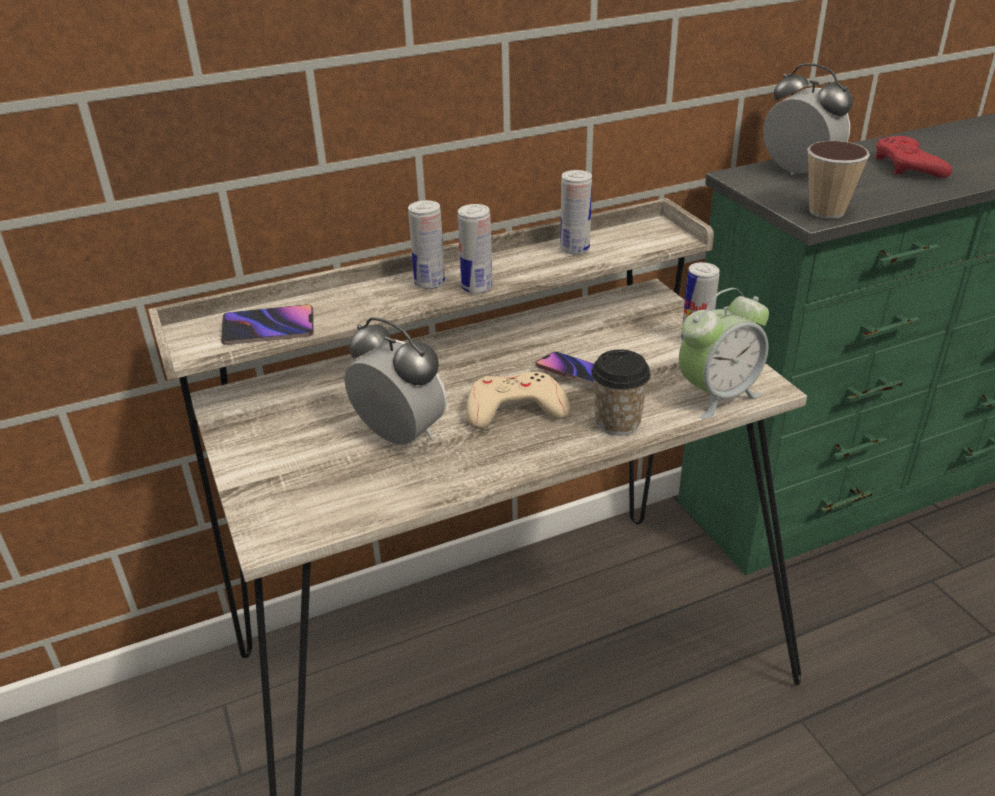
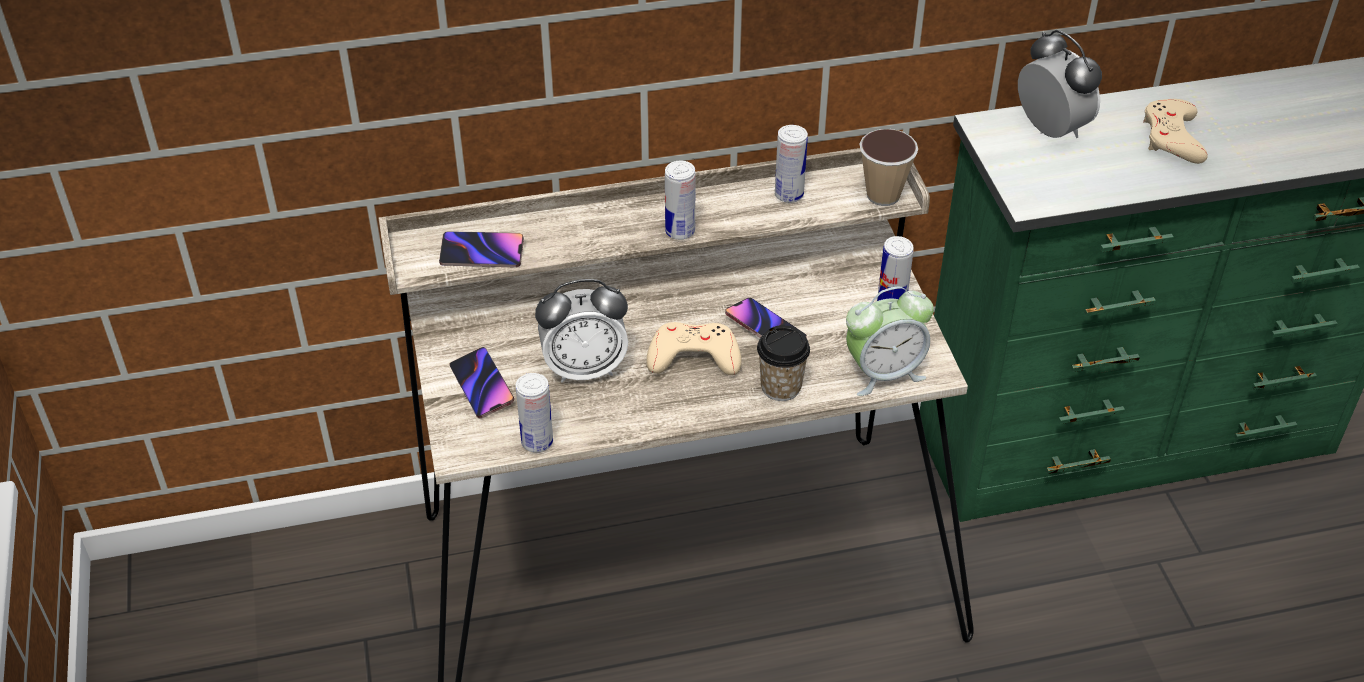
camera: 10 degrees right, 10 degrees up
alarm clock [344,317,447,445] -> alarm clock turned 120 degrees clockwise [535,279,628,383]
can [408,200,445,289] -> can moved to [515,373,553,453]
cup [807,141,870,219] -> cup moved to [860,129,918,206]
red game controller [875,136,952,178] -> beige game controller [1143,99,1208,164]
none -> phone [450,347,514,419]

